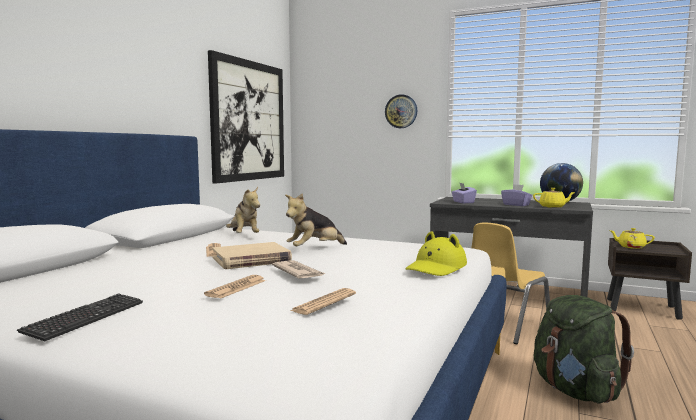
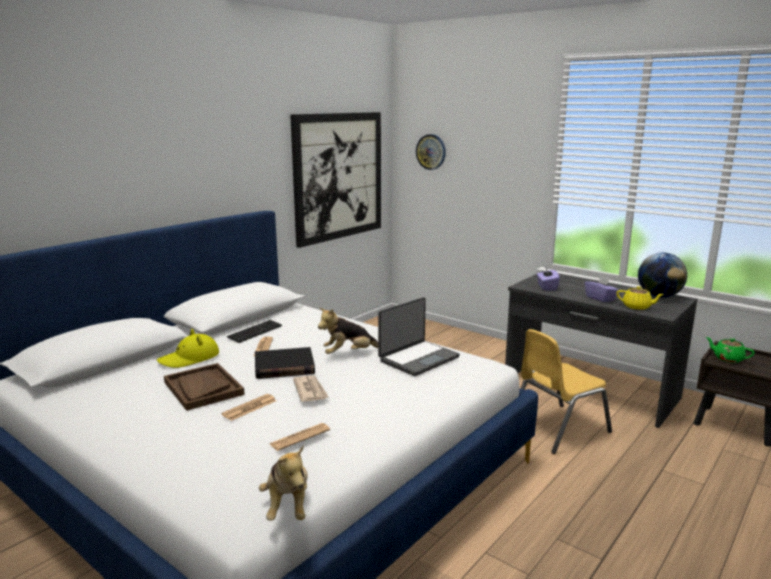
camera: 15 degrees right, 10 degrees up
keyboard [17,293,143,341] -> keyboard moved to [227,320,282,343]
beige book [212,242,292,269] -> black book [255,347,315,379]
plush toy [226,187,260,233] -> plush toy moved to [259,445,308,521]
wall clock [385,94,417,128] -> wall clock moved to [416,134,446,170]
yellow hat [405,231,467,276] -> yellow hat moved to [157,329,219,368]
green backpack [534,295,634,404] -> none
yellow teapot [609,228,655,249] -> green teapot [706,337,755,363]
none -> brown tray [164,363,245,411]
none -> laptop [378,297,460,376]

